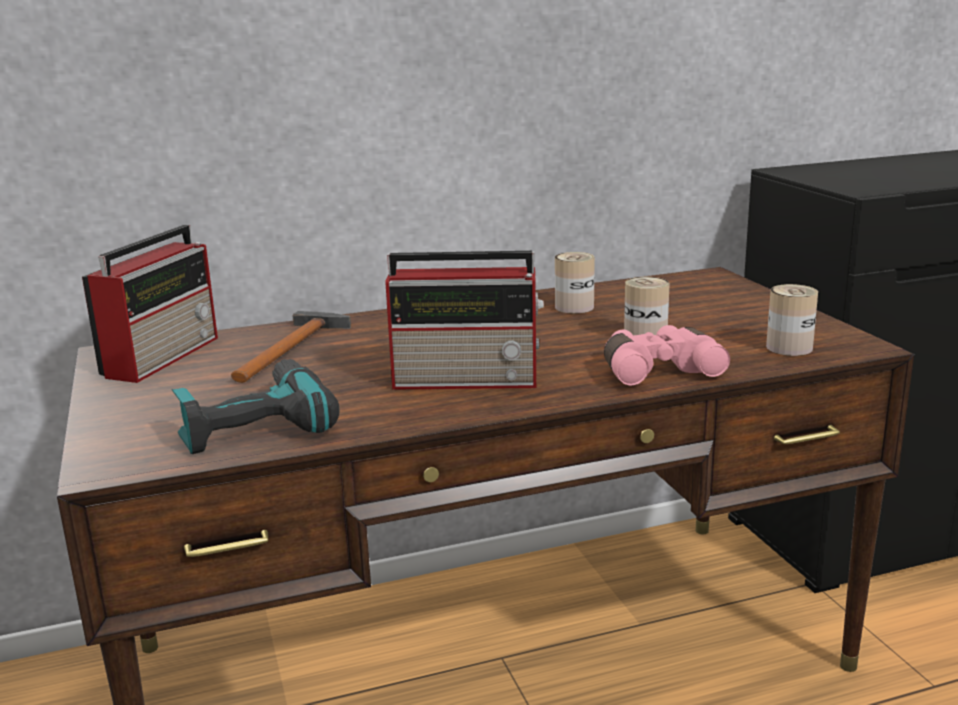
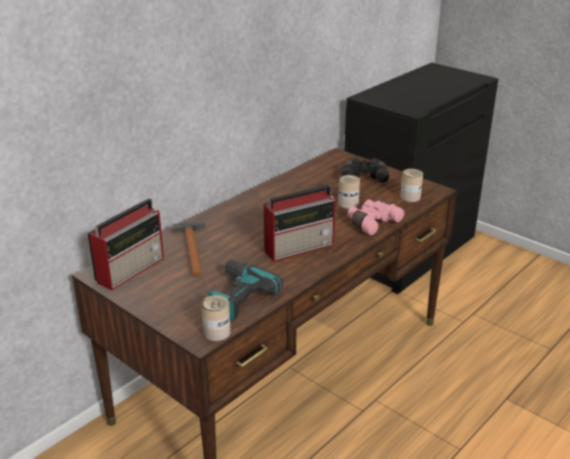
camera: 30 degrees left, 10 degrees up
radio [82,225,218,383] -> radio turned 45 degrees clockwise [88,198,164,290]
can [555,252,595,313] -> can moved to [201,295,231,341]
none -> black binoculars [341,158,389,183]

